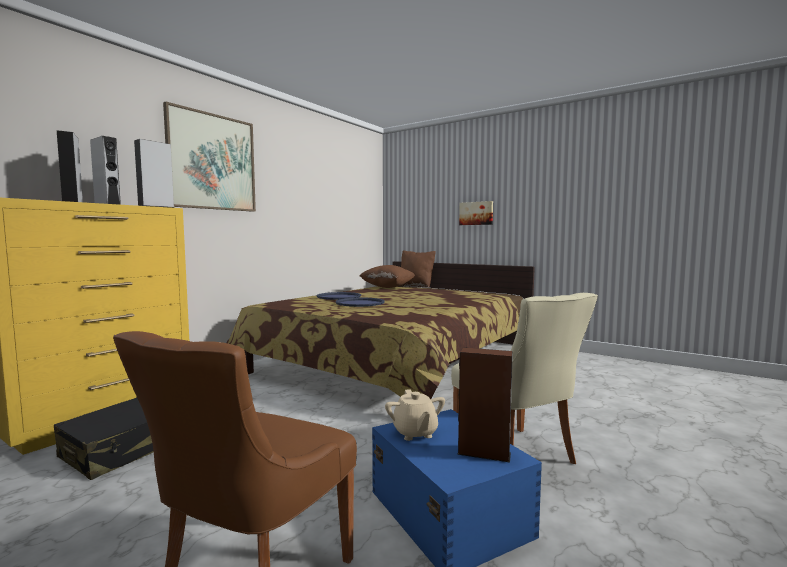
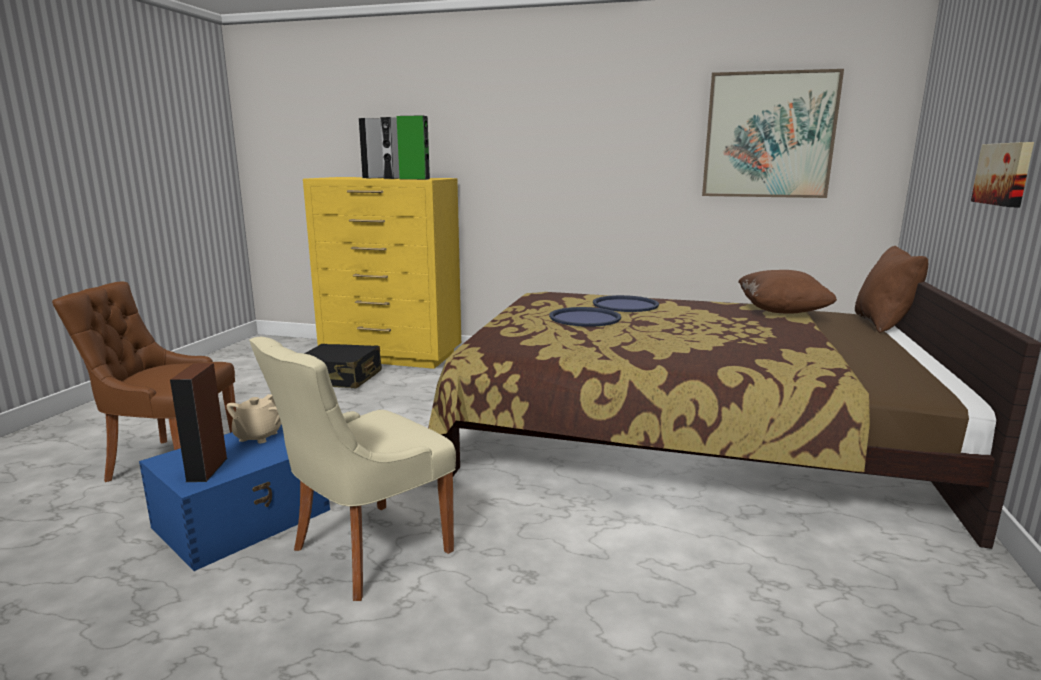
camera: 70 degrees right, 10 degrees up
grey speaker [134,139,175,208] -> green speaker [397,115,430,180]
picture [163,102,256,212] -> picture moved to [702,69,844,198]
beige teapot [385,389,445,441] -> beige teapot turned 45 degrees counterclockwise [226,394,281,443]

